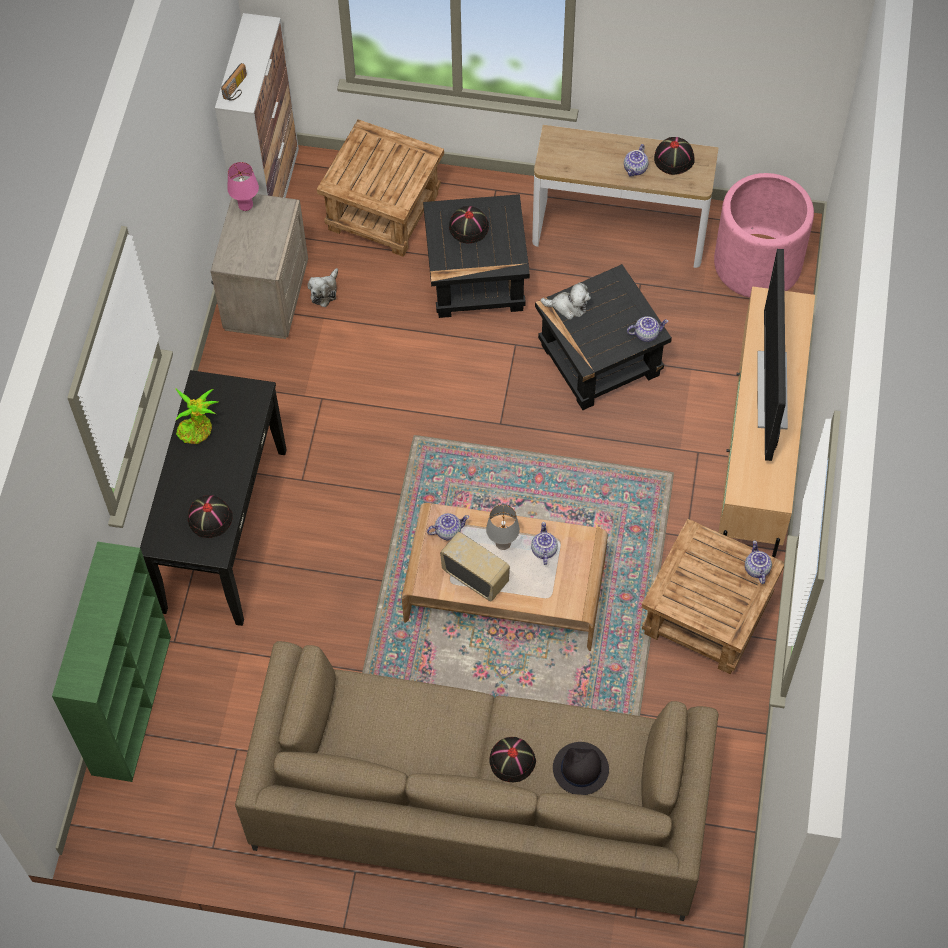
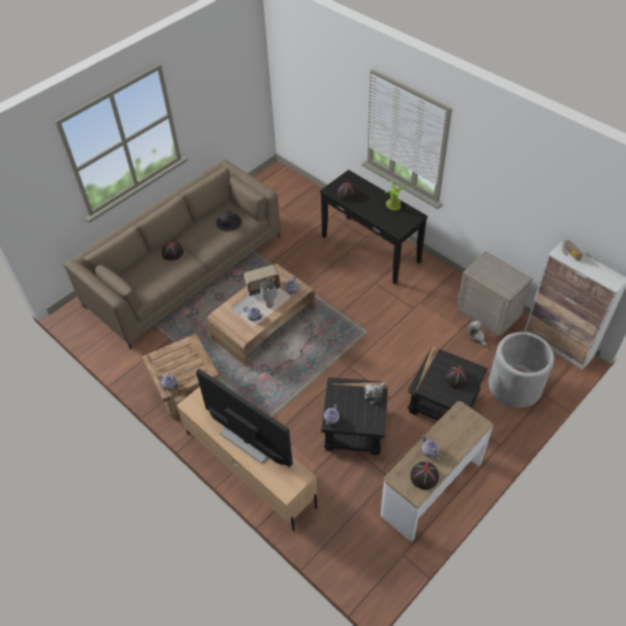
camera: 125 degrees right, 10 degrees down
green bookcase [52,542,171,782] -> none
pink table lamp [228,162,259,211] -> none
brown side table [317,119,444,257] -> grey planter [489,332,554,408]
black hat [553,742,609,795] -> black hat moved to [216,211,242,232]
pink planter [714,173,814,298] -> none

